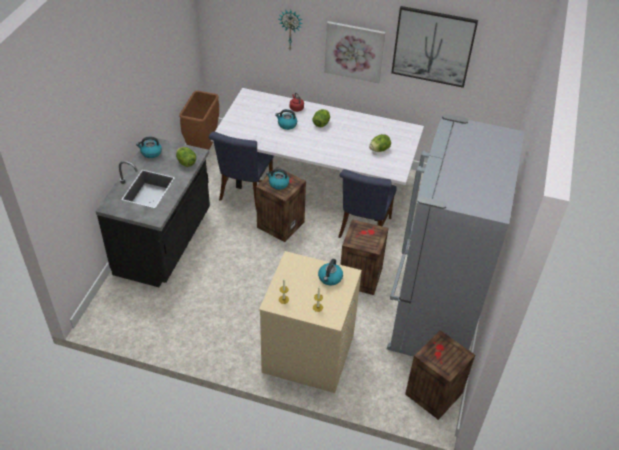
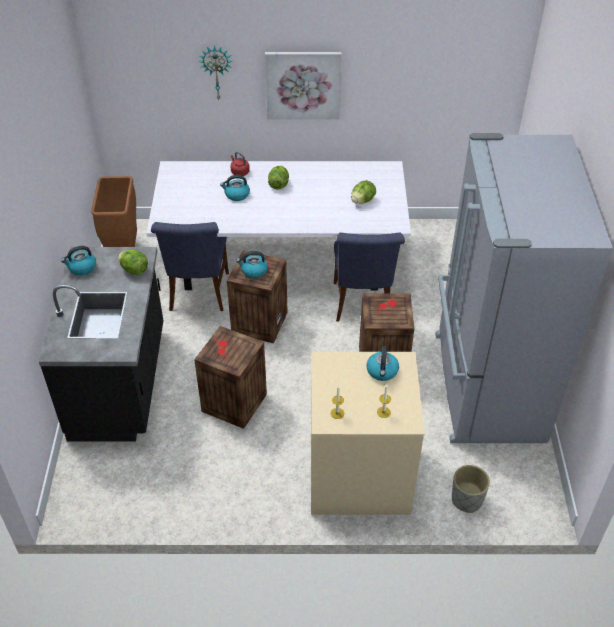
camera: 15 degrees left, 0 degrees up
picture [391,6,478,88] -> none
crate [405,330,475,420] -> crate moved to [194,326,267,429]
none -> grey planter [452,465,490,513]

